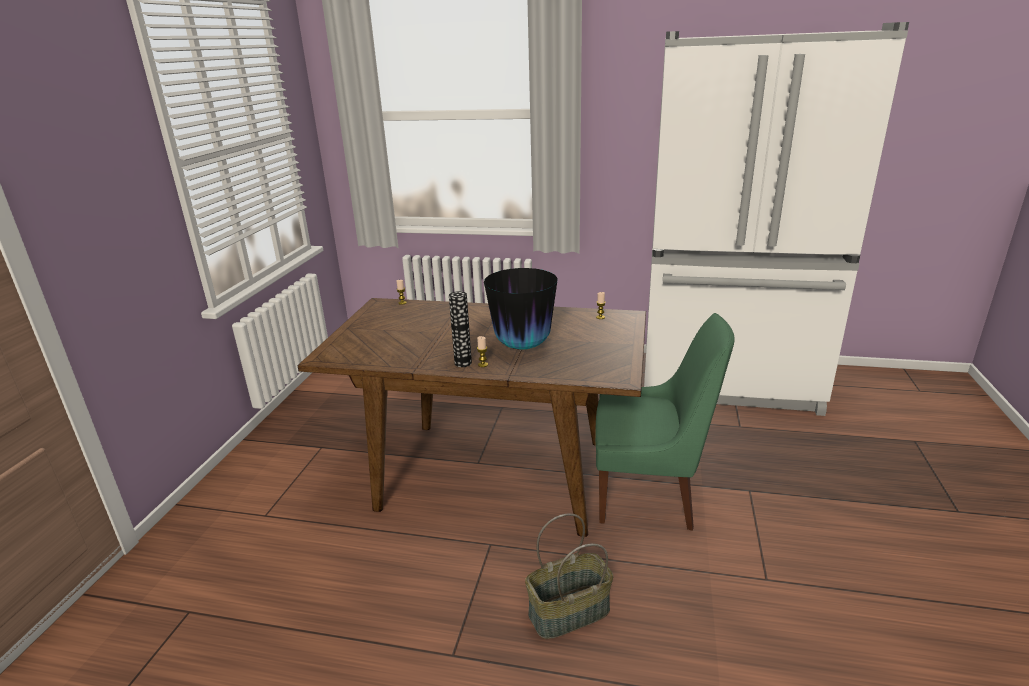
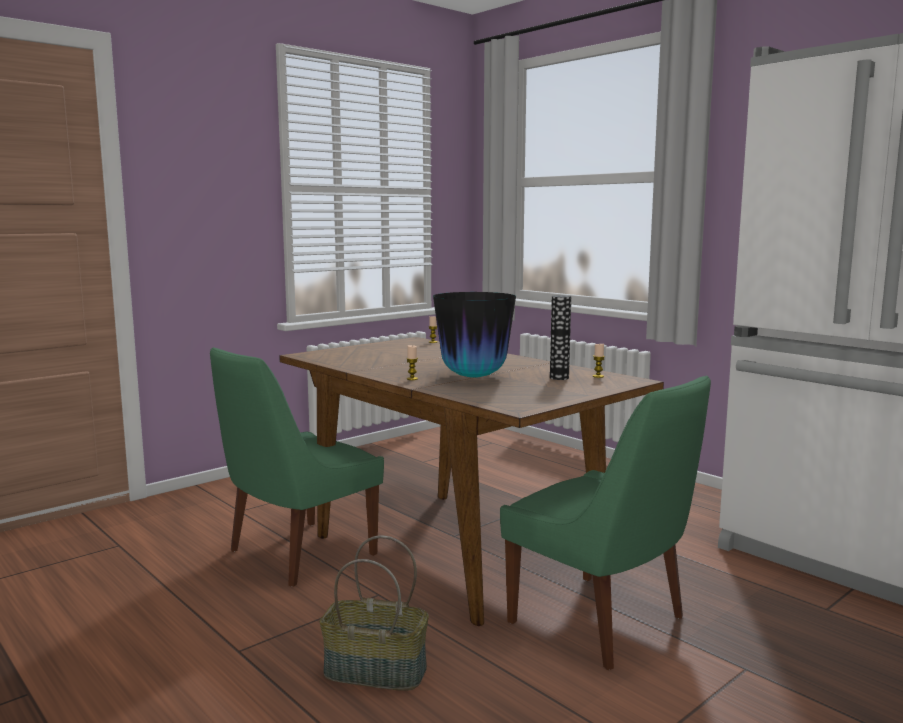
camera: 35 degrees right, 15 degrees down
vase [449,291,472,367] -> vase moved to [550,295,571,380]
none -> green chair [210,347,384,587]

